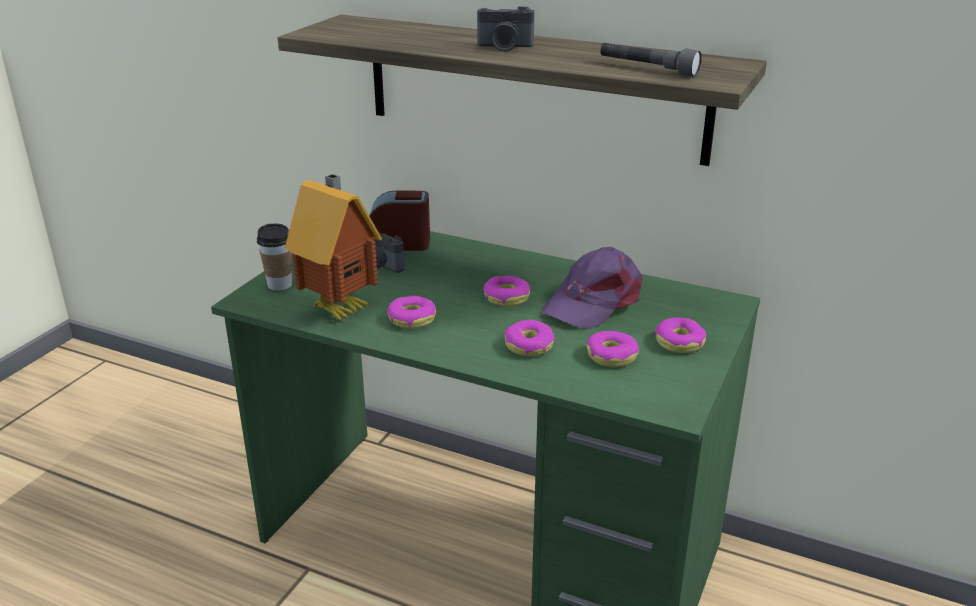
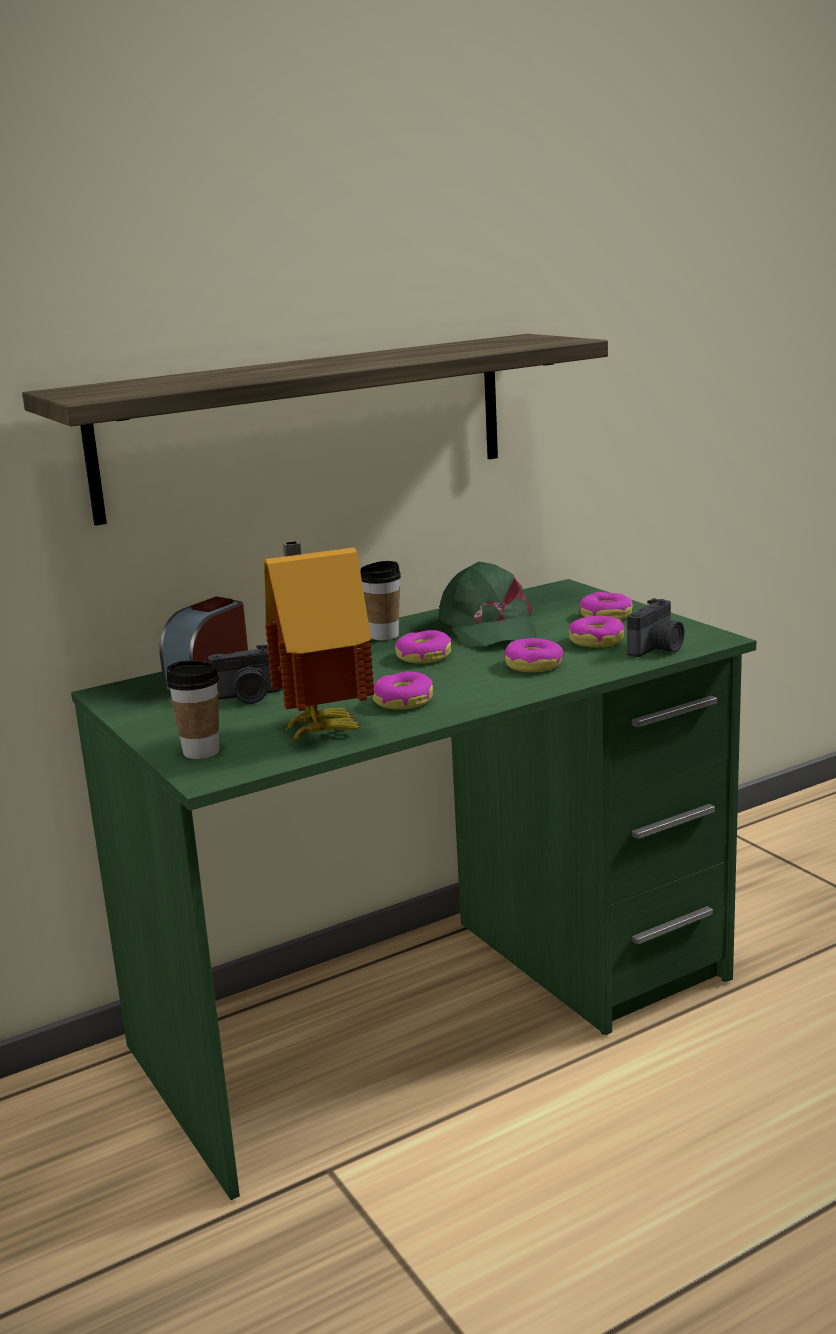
camera: 55 degrees left, 10 degrees down
camera [477,6,534,52] -> camera moved to [627,598,685,657]
purple cap [543,247,642,330] -> green cap [438,562,536,647]
grey flashlight [600,43,702,76] -> none
none -> cup [360,561,401,640]

